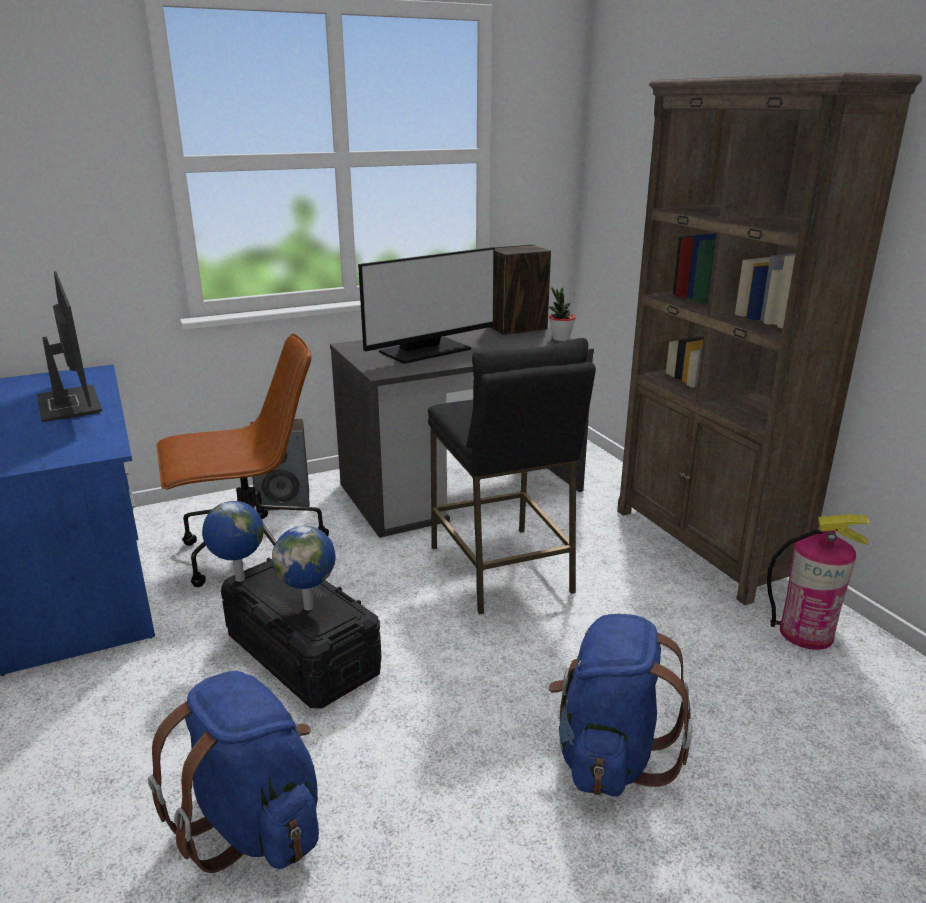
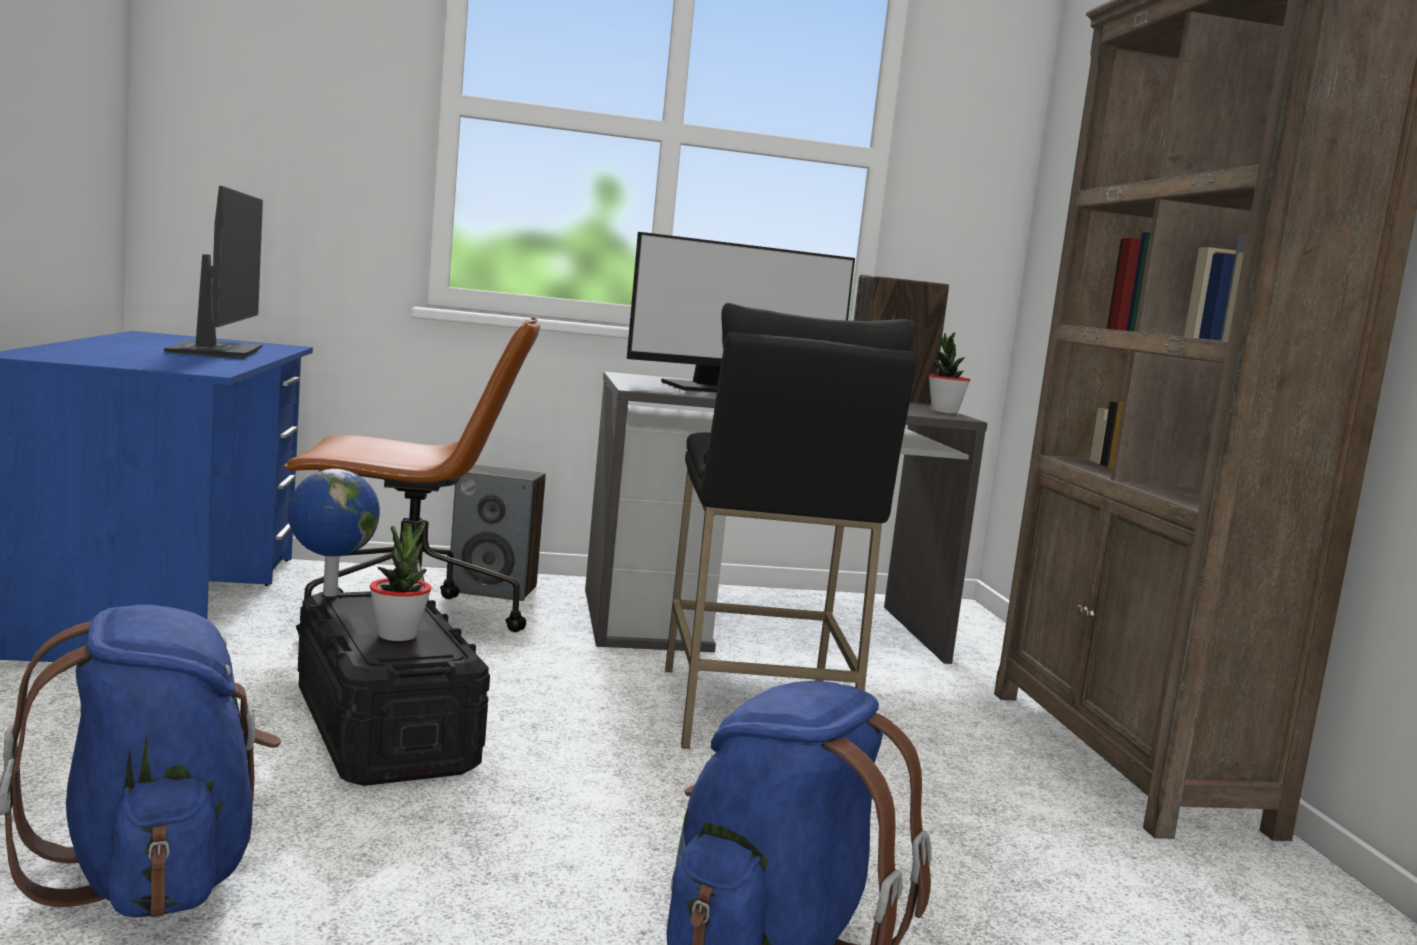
camera: 15 degrees right, 15 degrees down
globe [272,526,336,611] -> potted plant [370,520,432,641]
fire extinguisher [767,514,870,650] -> none

